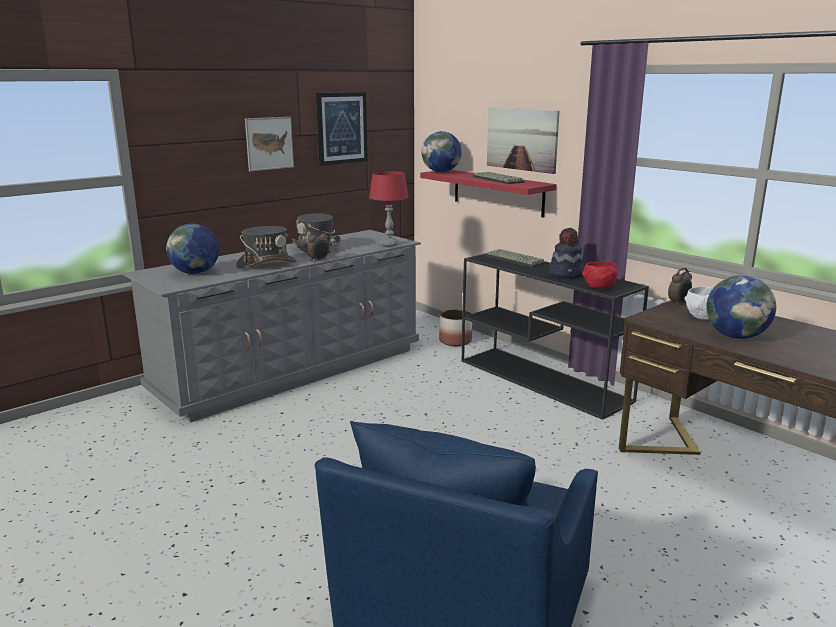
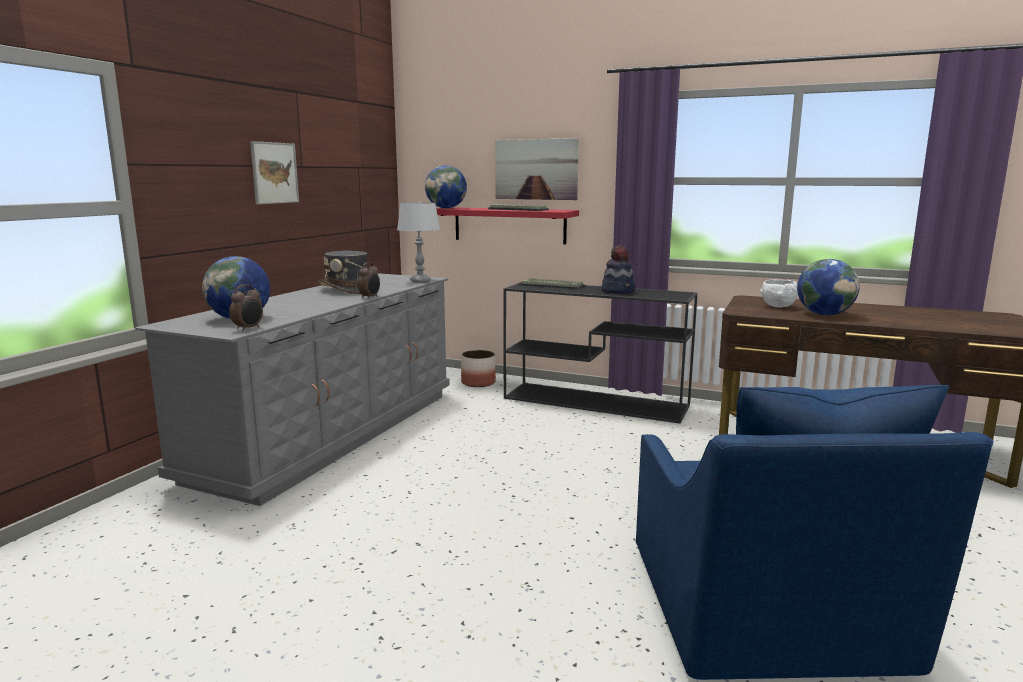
camera: 25 degrees left, 5 degrees down
grey hat [236,226,297,269] -> none
picture [316,92,368,165] -> none
red table lamp [369,171,409,246] -> grey table lamp [397,202,440,283]
red bowl [582,261,618,289] -> none
alarm clock [668,268,692,306] -> alarm clock moved to [229,285,263,331]

